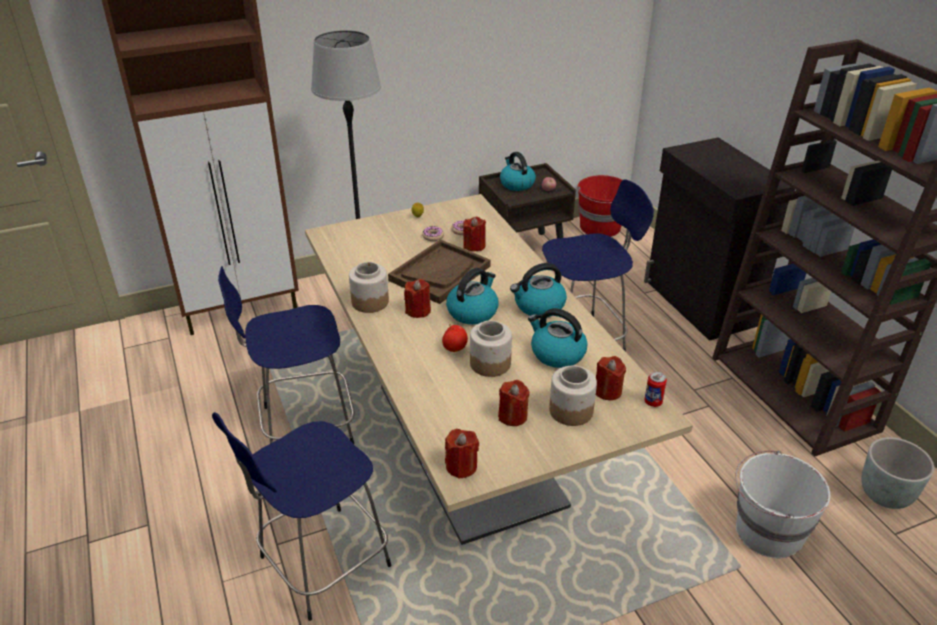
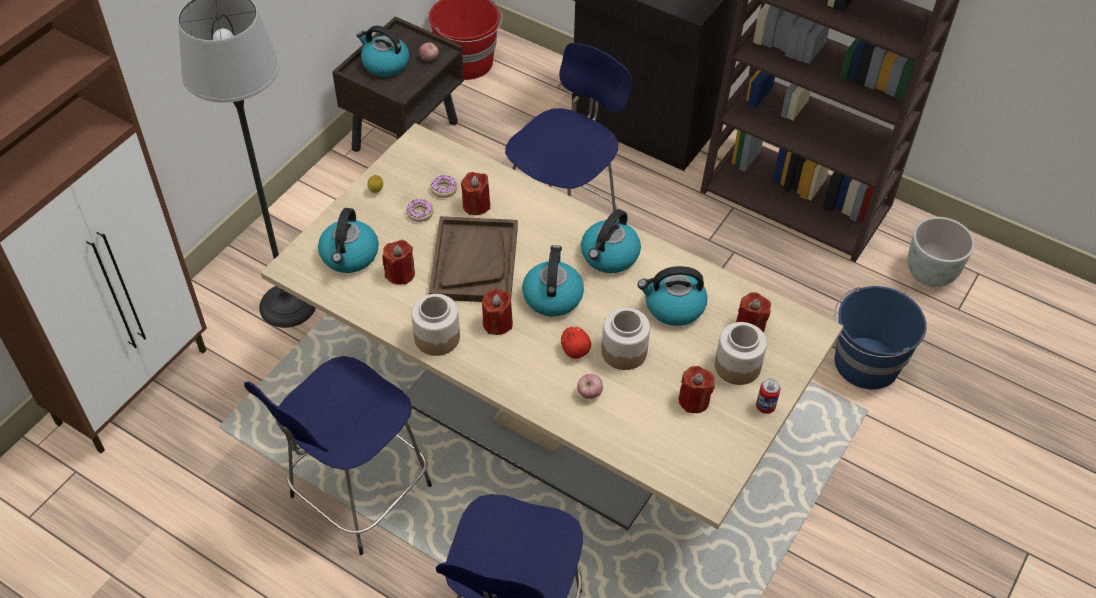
camera: 35 degrees left, 15 degrees up
red candle [445,429,479,479] -> red candle moved to [382,240,415,285]
can [644,372,667,407] -> can moved to [756,379,781,414]
white bucket [735,451,830,558] -> blue bucket [834,286,927,390]
none -> kettle [318,208,379,273]
none -> apple [577,374,603,399]

